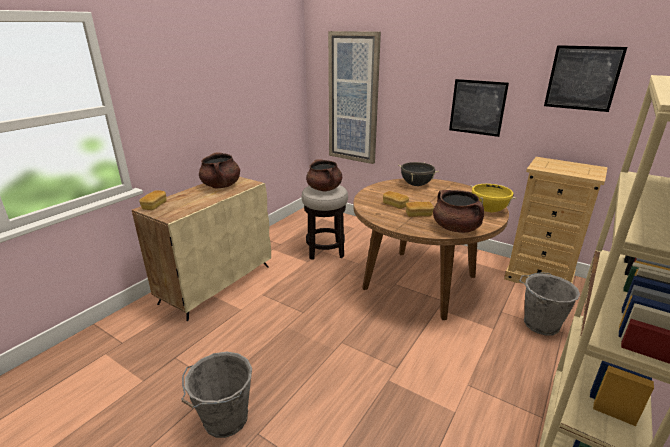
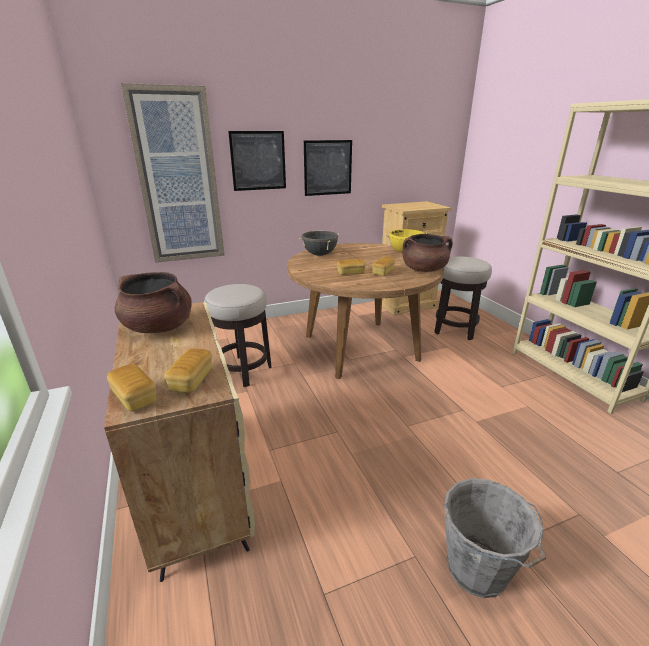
camera: 55 degrees left, 0 degrees up
brown cooking pot [306,160,342,192] -> none
grey bucket [519,272,580,336] -> stool [434,256,492,340]
picture [544,45,627,112] -> picture moved to [228,131,286,191]
none -> bread [164,348,212,393]

